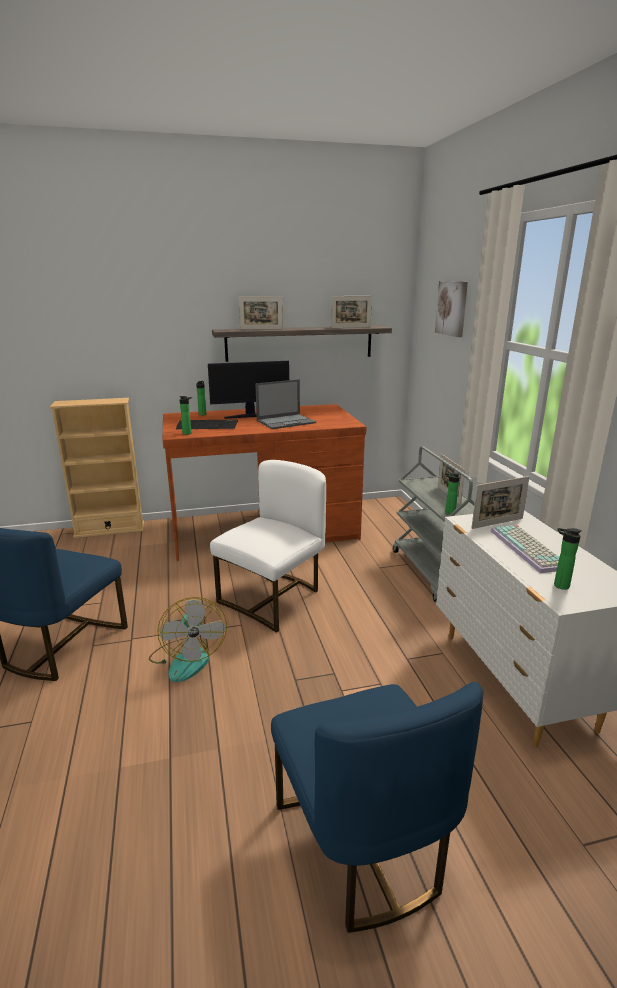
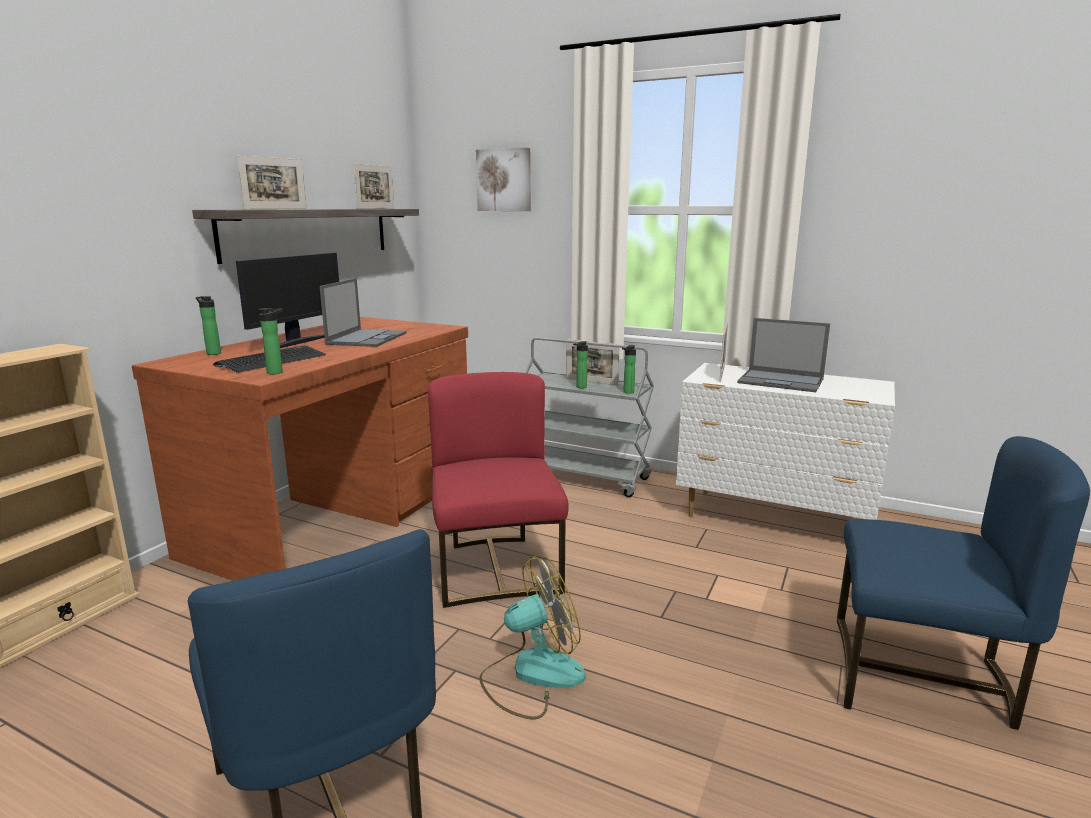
camera: 50 degrees left, 5 degrees down
fan [149,597,227,682] -> fan turned 45 degrees counterclockwise [479,556,586,720]
white chair [210,460,326,633] -> red chair [428,372,569,608]
keyboard [491,525,559,573] -> laptop [737,318,830,392]
bottle [554,528,582,590] -> bottle moved to [573,341,588,388]

